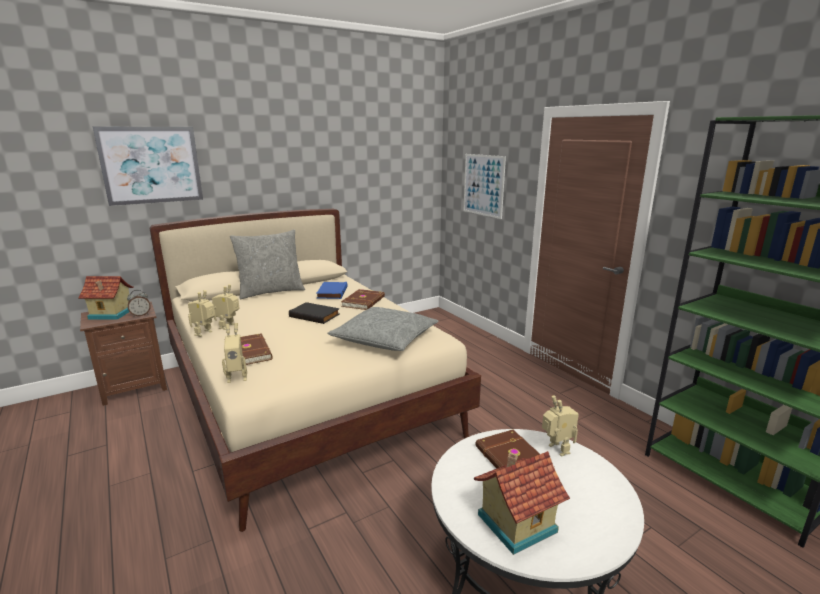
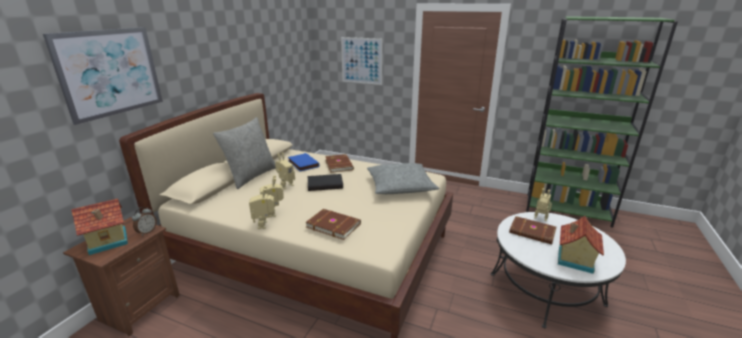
camera: 35 degrees left, 5 degrees up
toy robot [222,323,247,383] -> toy robot moved to [275,152,295,189]

